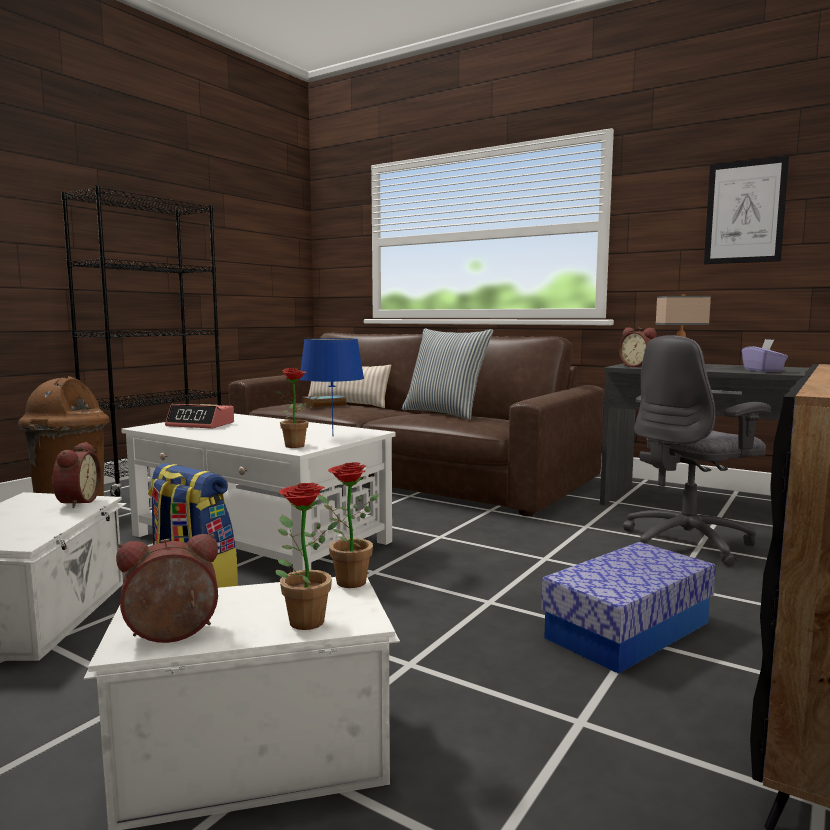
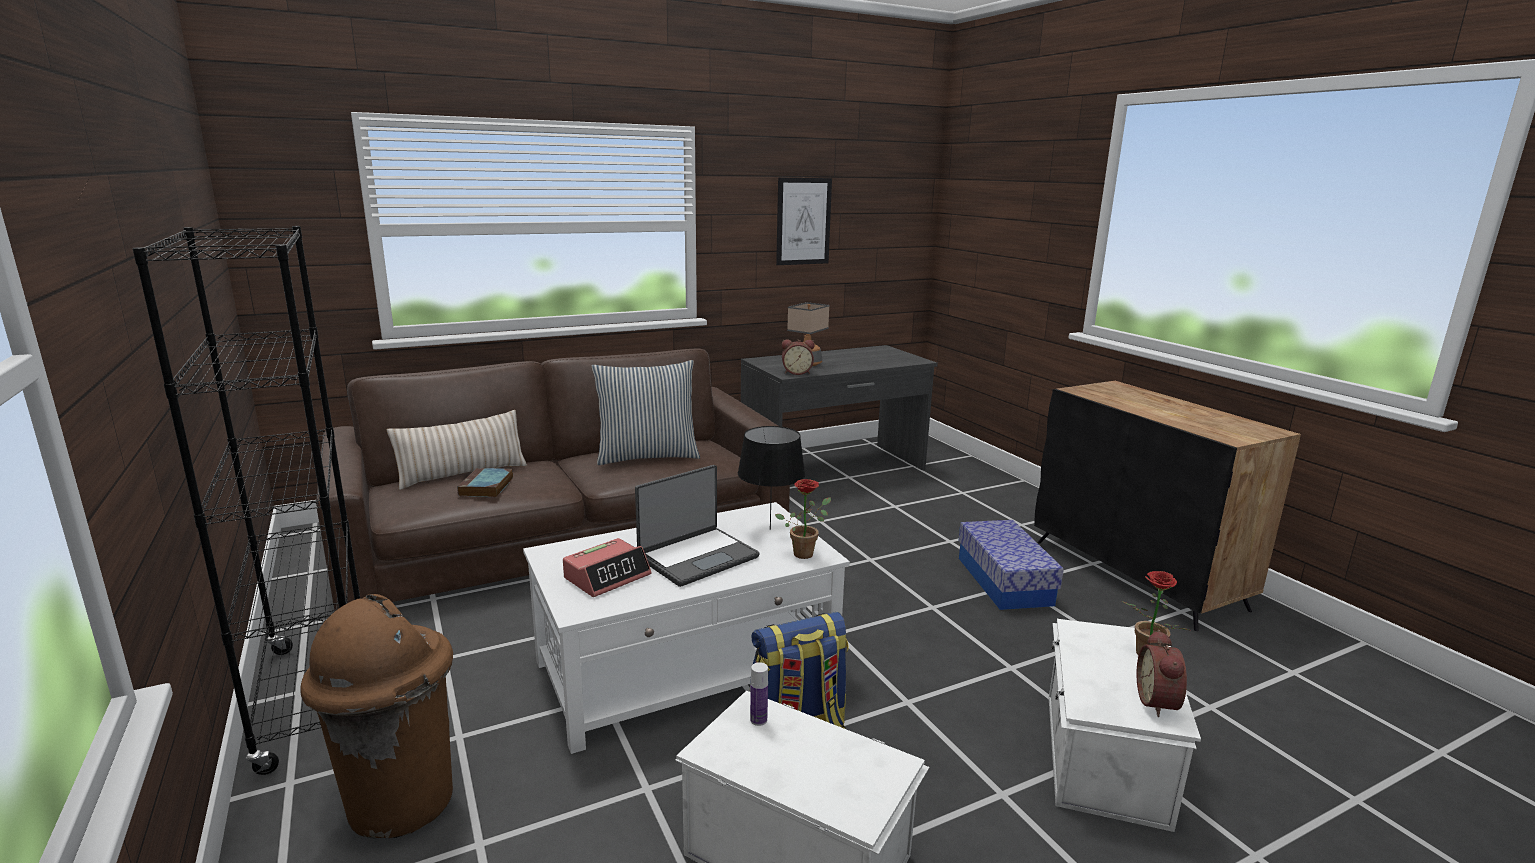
camera: 60 degrees left, 10 degrees up
alarm clock [52,442,101,508] -> bottle [750,662,768,726]
blue table lamp [300,338,364,435] -> black table lamp [738,426,805,530]
potted plant [317,462,379,588] -> none
grey office chair [623,335,771,567] -> none
purple tissue box [742,339,788,372] -> none
none -> laptop [635,465,760,587]

